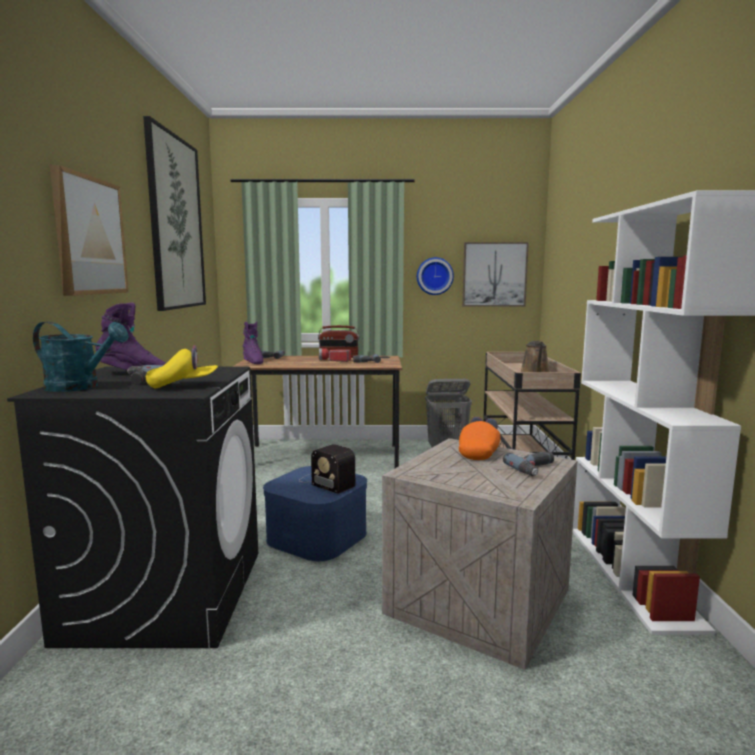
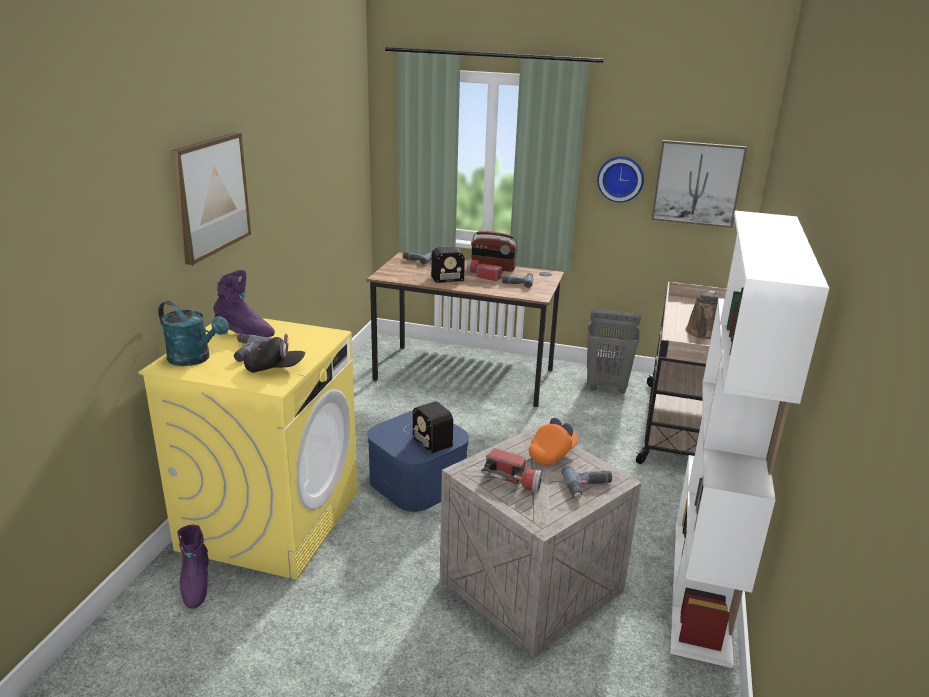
camera: 15 degrees right, 15 degrees up
black washing machine [7,366,258,648] -> yellow washing machine [138,318,358,580]
picture [143,116,206,311] -> none
yellow cap [146,345,218,389] -> black cap [244,334,305,373]
purple boot [243,322,263,364] -> purple boot moved to [177,525,209,609]
none -> radio [413,246,465,284]
none -> flashlight [481,448,542,493]

